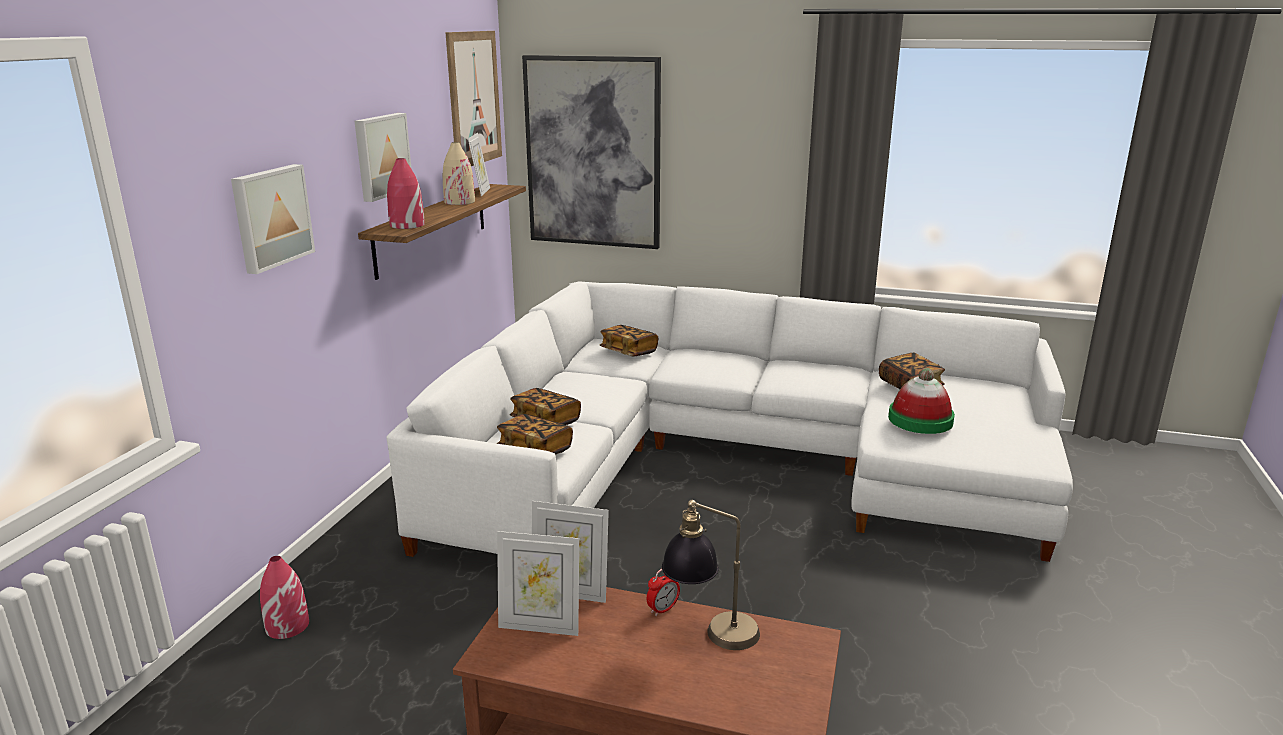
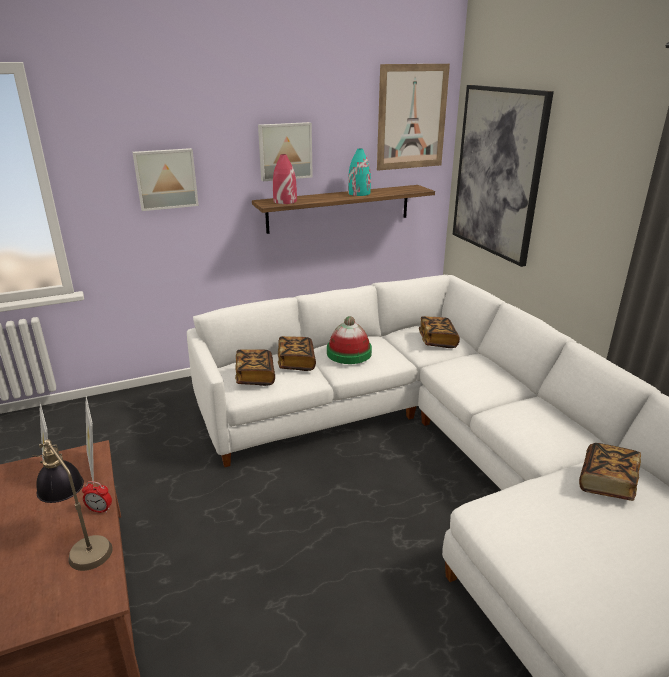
camera: 50 degrees right, 5 degrees up
red vase [260,556,309,639] -> none
beige vase [442,142,475,205] -> turquoise vase [348,149,371,196]
picture frame [468,133,490,196] -> none
hat [888,368,955,434] -> hat moved to [327,316,372,364]

